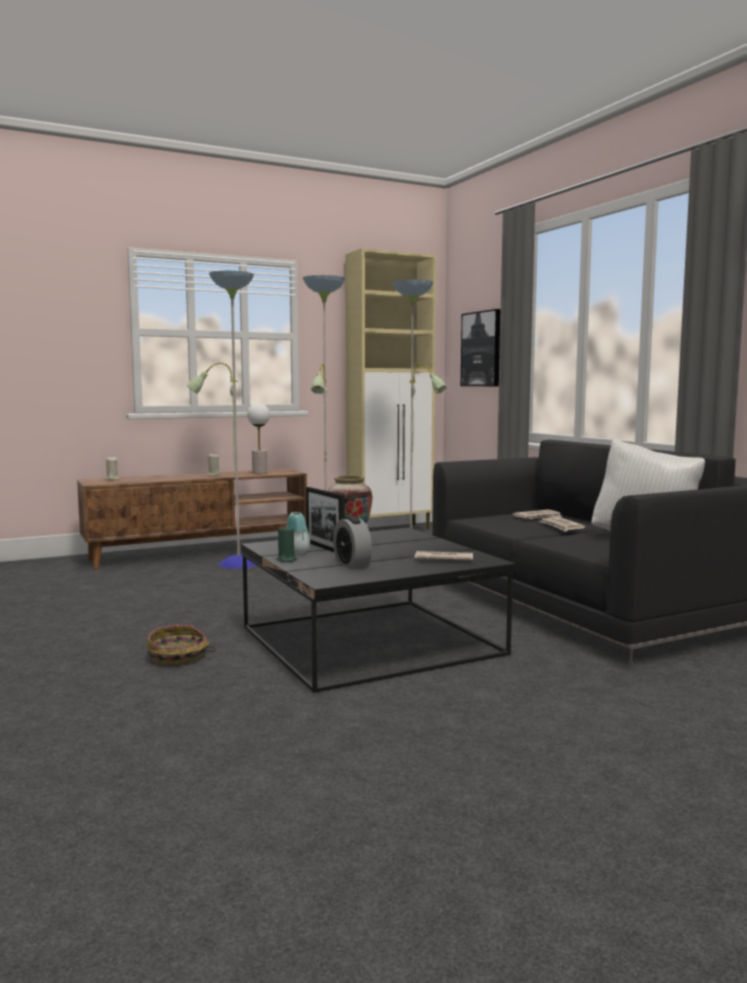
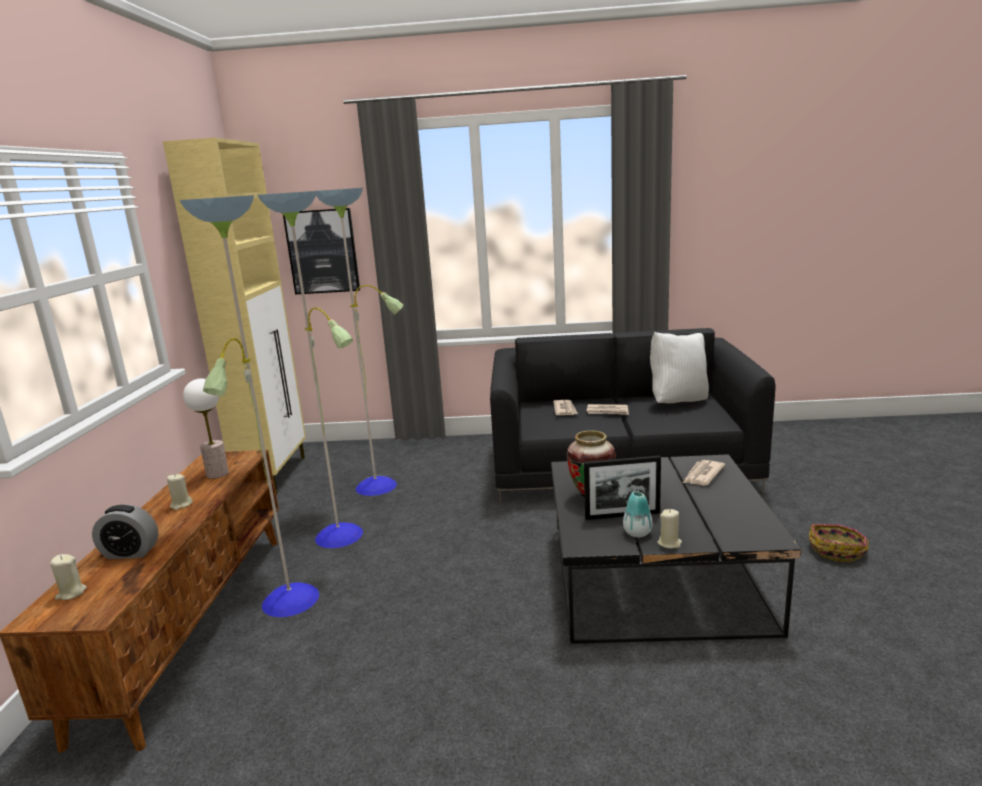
camera: 60 degrees left, 10 degrees up
basket [148,625,216,666] -> basket moved to [809,524,868,562]
green candle [277,525,297,562] -> beige candle [657,509,682,548]
alarm clock [333,516,372,569] -> alarm clock moved to [92,504,159,559]

